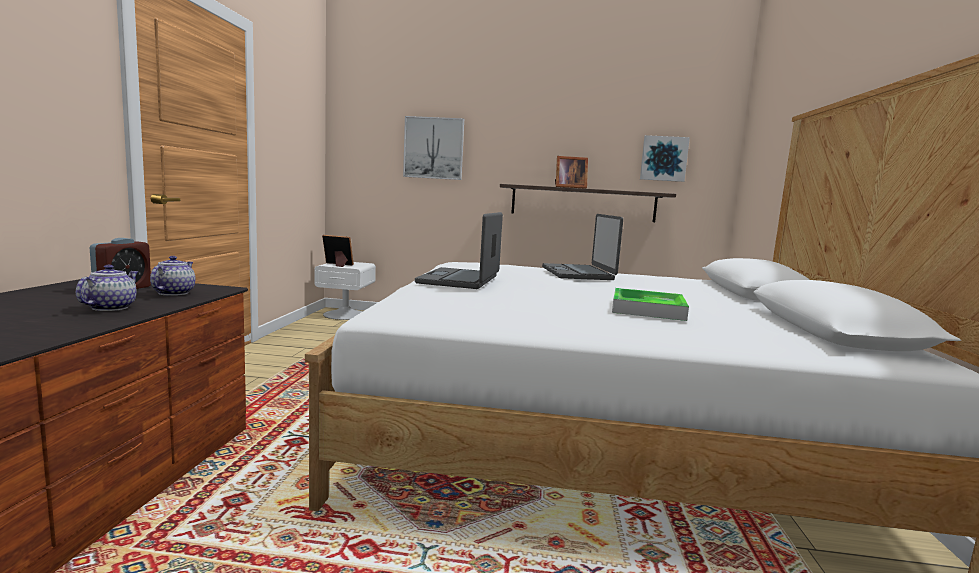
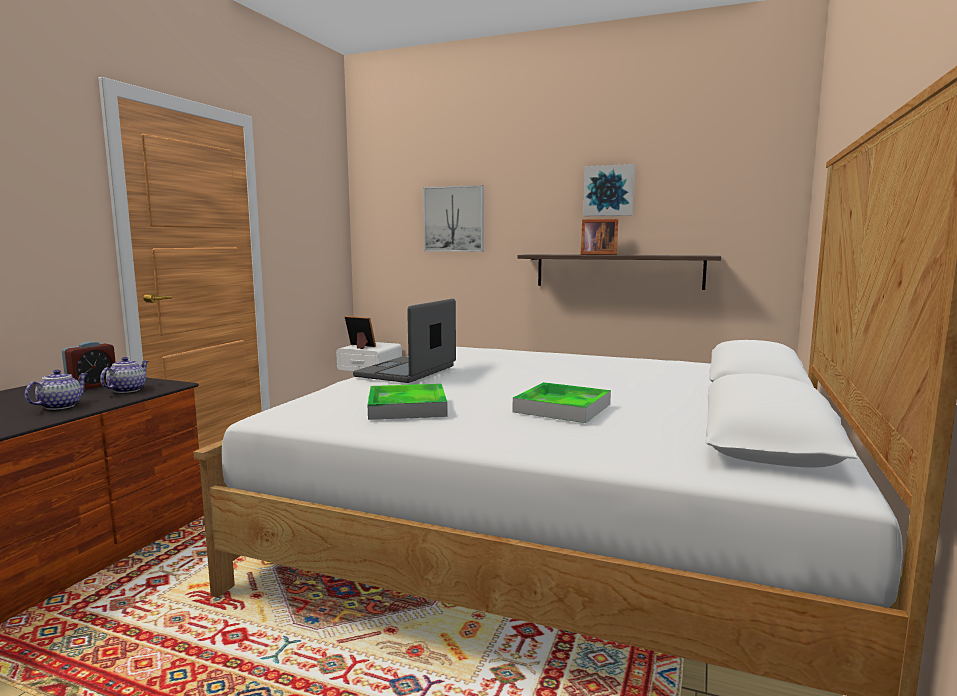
camera: 15 degrees right, 0 degrees up
laptop [542,214,623,280] -> none
picture [640,135,690,182] -> picture moved to [583,164,635,216]
none -> tray [368,384,448,420]

